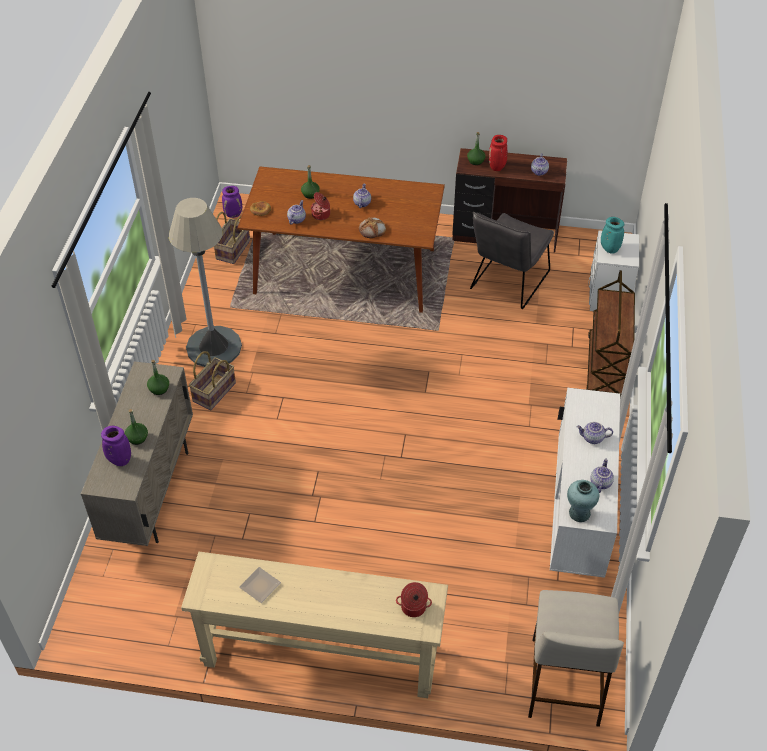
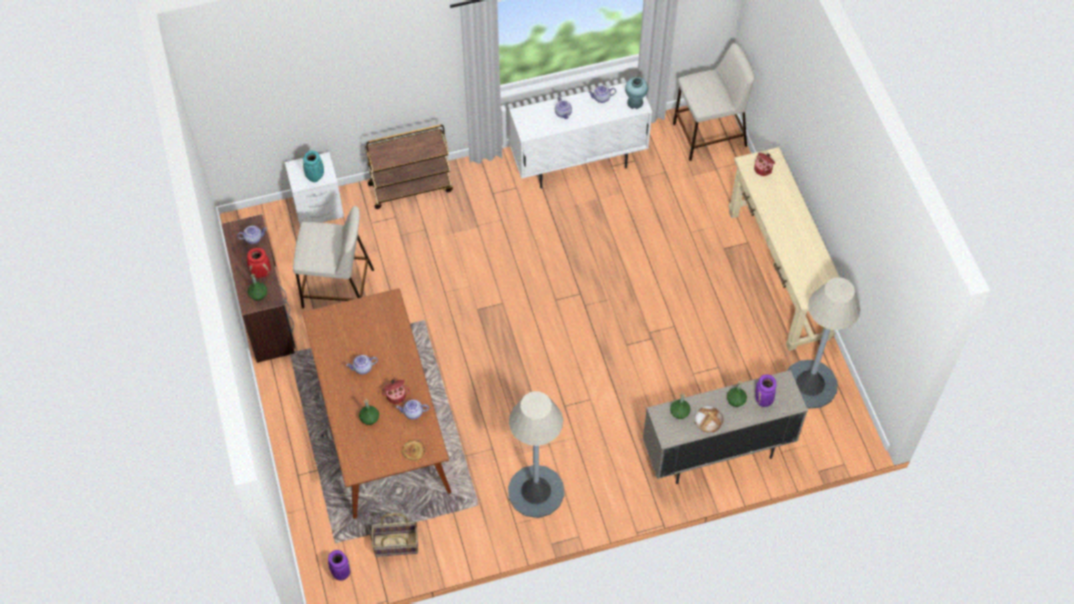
camera: 115 degrees left, 10 degrees up
basket [189,351,236,410] -> none
plate [239,567,281,603] -> none
bread [359,217,386,238] -> bread moved to [694,405,723,432]
grey chair [470,212,554,309] -> beige stool [293,206,374,309]
none -> grey floor lamp [787,277,860,409]

